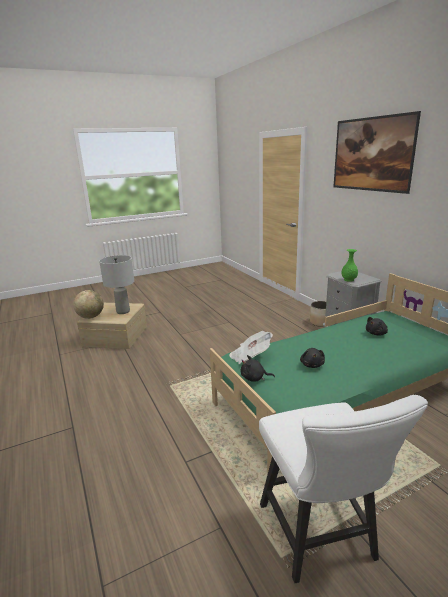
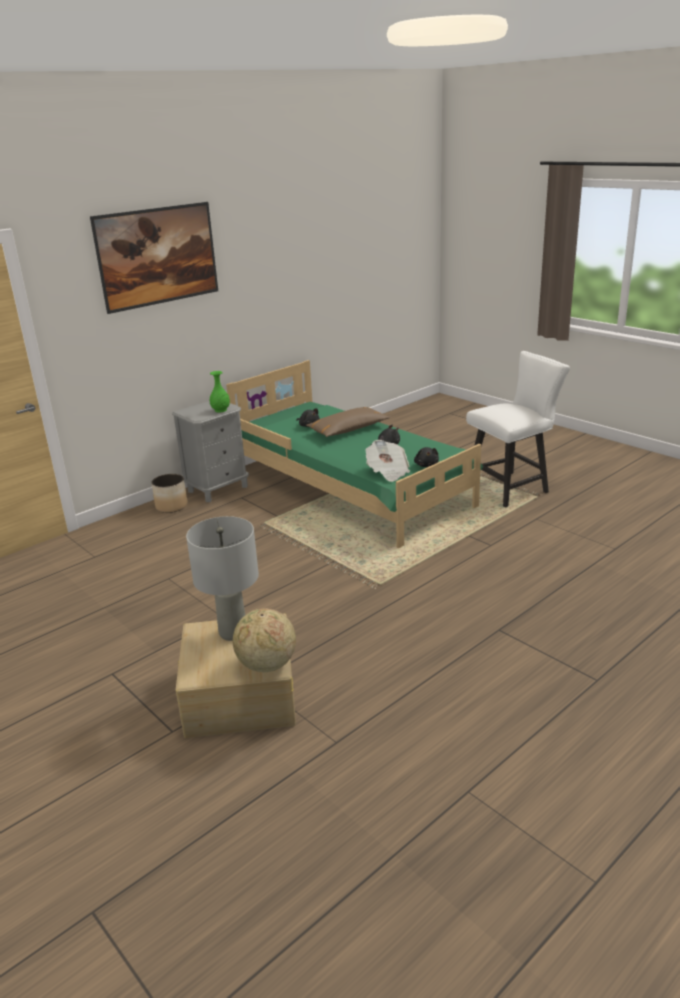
camera: 105 degrees left, 5 degrees up
none -> brown pillow [306,407,391,437]

